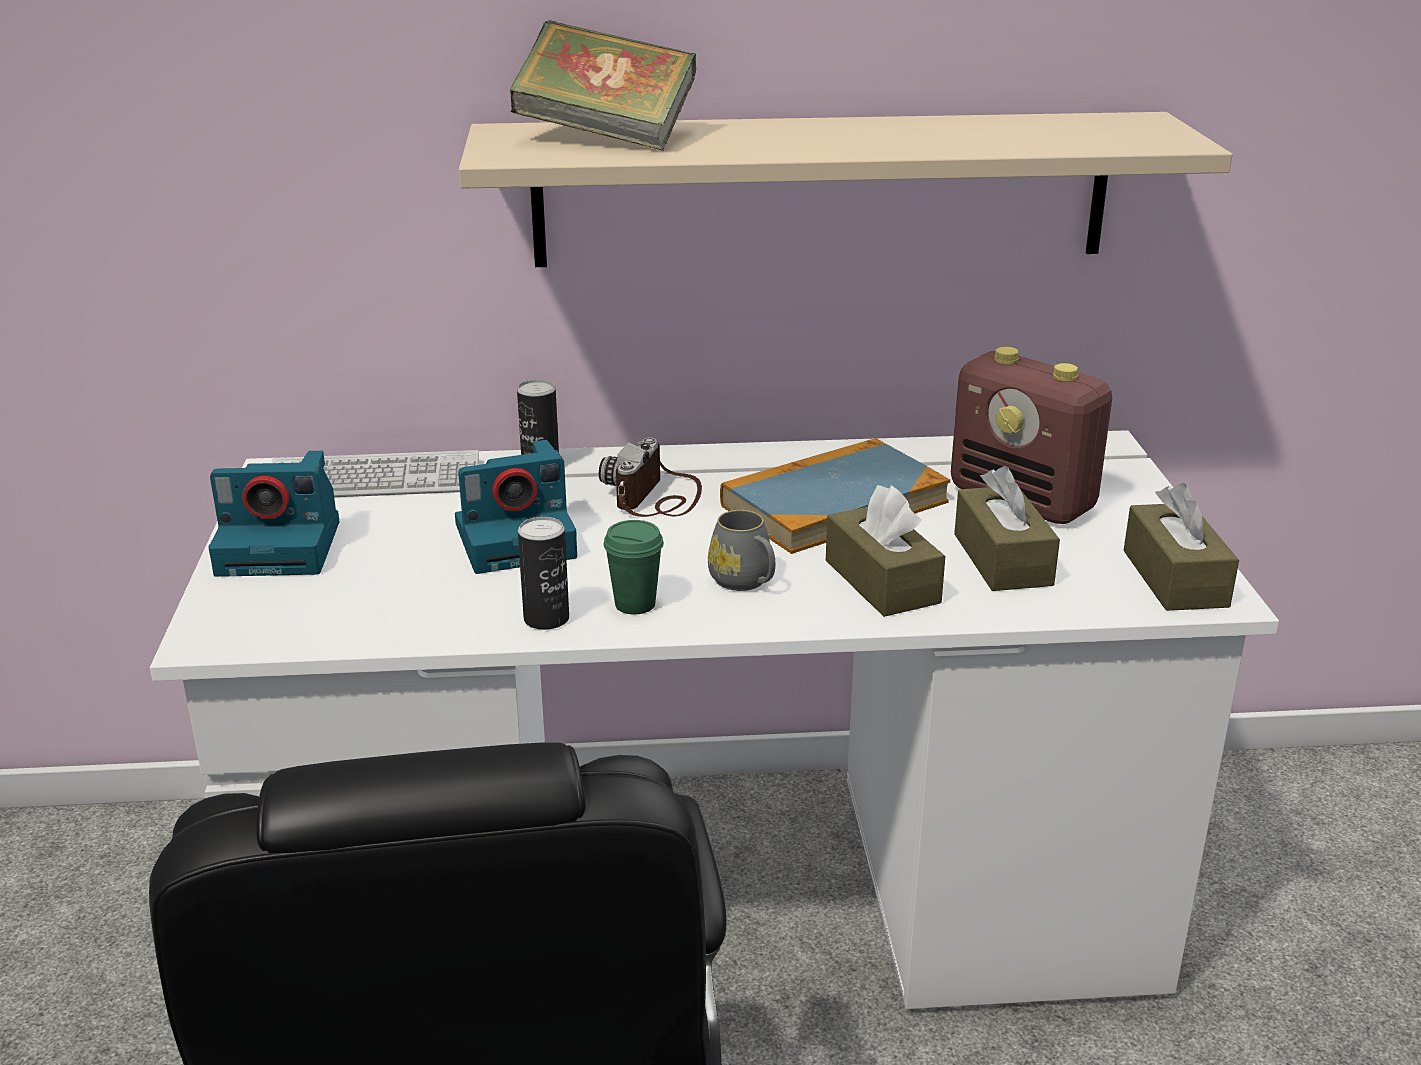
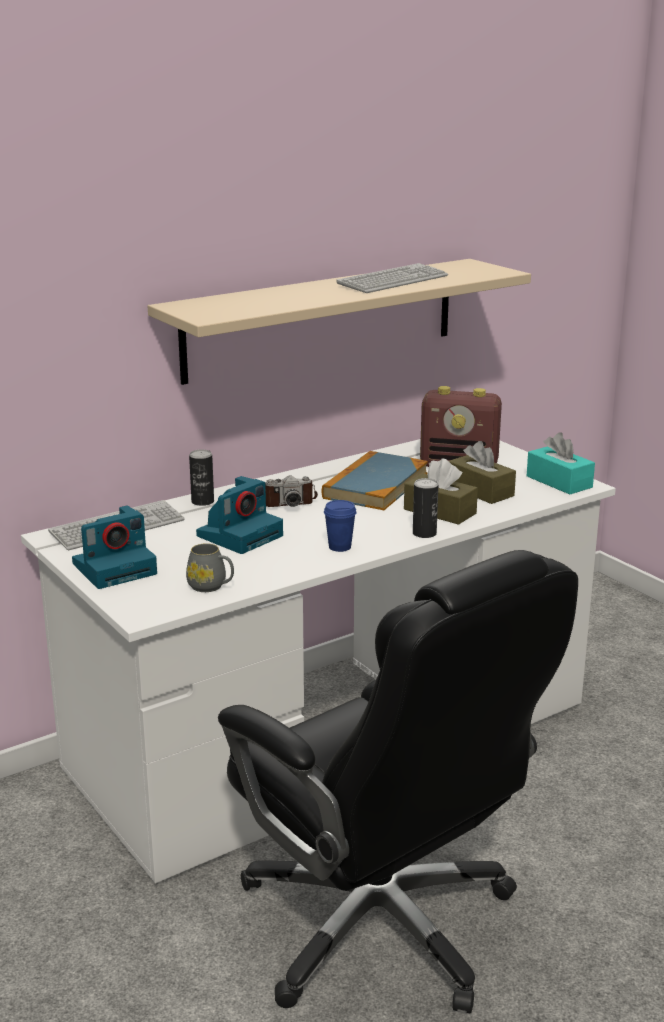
camera: 30 degrees left, 5 degrees down
book [510,20,696,151] -> none
can [518,516,569,630] -> can moved to [413,478,438,538]
camera [599,437,702,517] -> camera turned 90 degrees counterclockwise [265,476,318,507]
green cup [603,520,664,615] -> blue cup [324,500,357,552]
grey mug [708,510,775,591] -> grey mug moved to [186,543,234,592]
brown tissue box [1123,483,1239,611] -> turquoise tissue box [527,433,595,494]
none -> keyboard [336,263,448,293]

